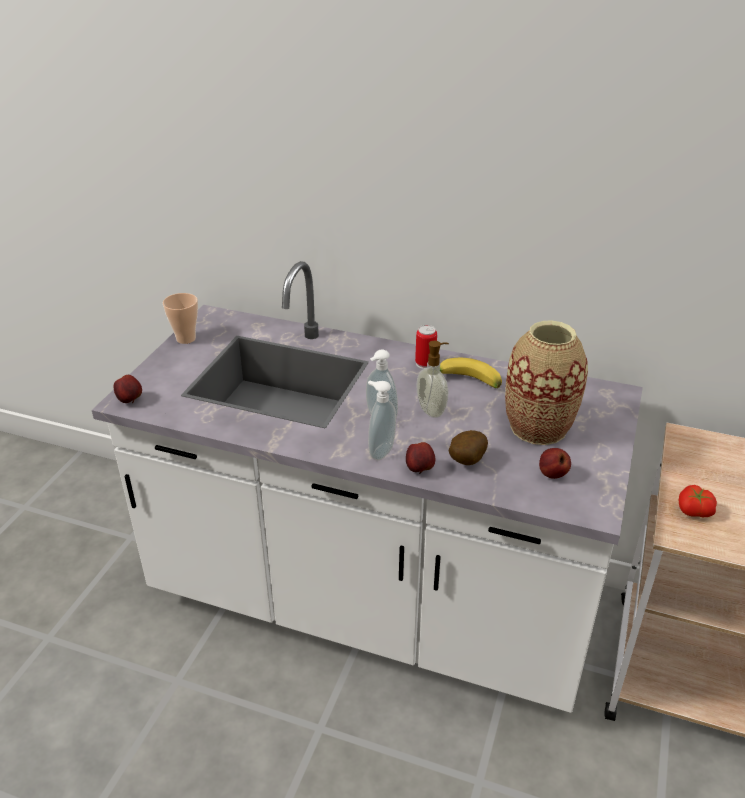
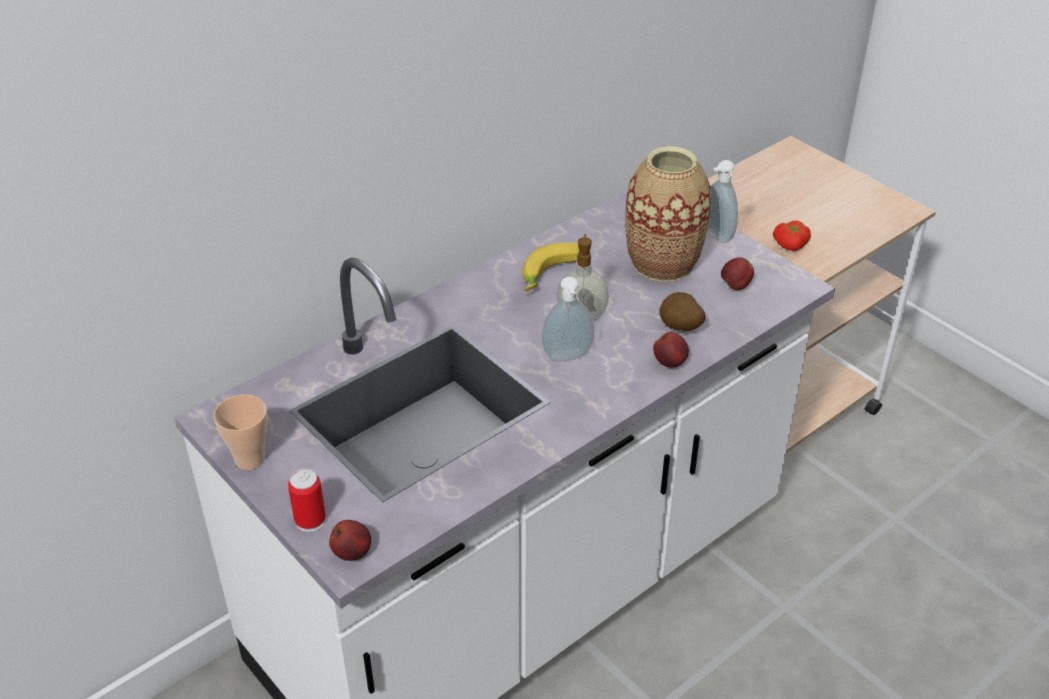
camera: 60 degrees left, 5 degrees up
soap dispenser [368,380,396,460] -> soap dispenser moved to [707,160,738,243]
can [415,325,437,369] -> can moved to [288,469,326,532]

